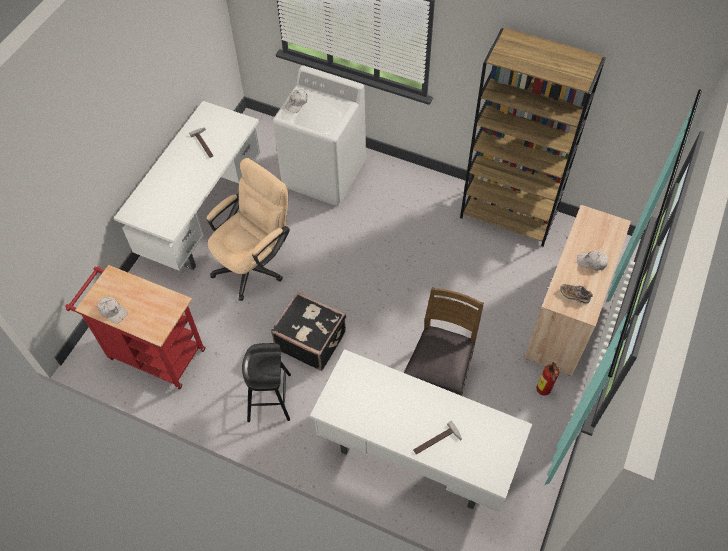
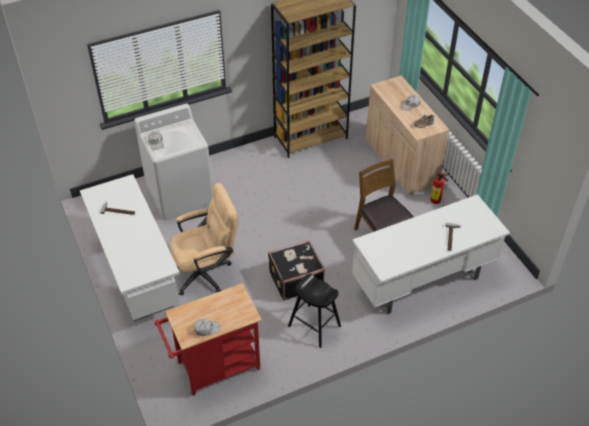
camera: 50 degrees left, 10 degrees down
beige office chair [207,158,290,301] -> beige office chair turned 75 degrees clockwise [170,183,238,296]

